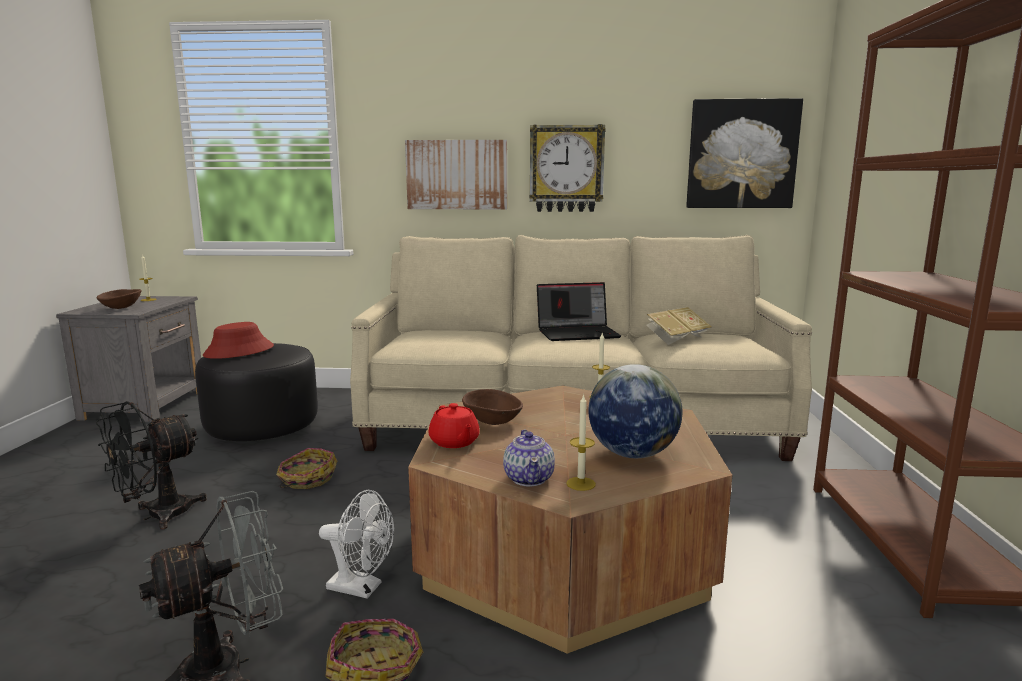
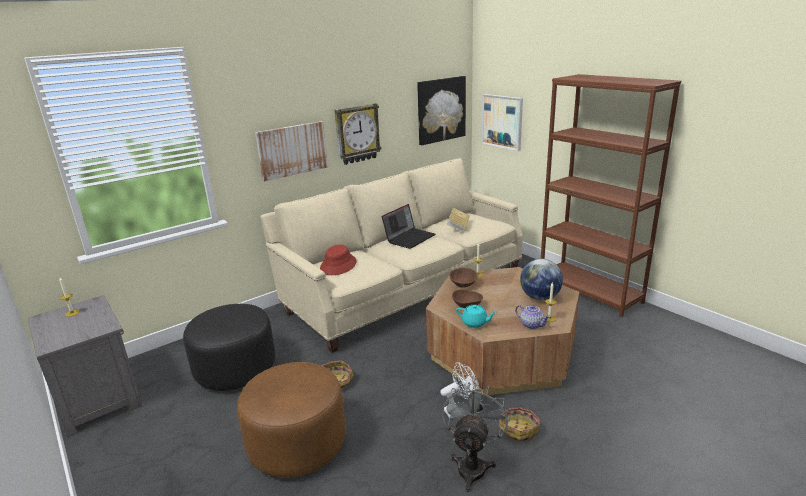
camera: 40 degrees left, 10 degrees up
brown bowl [96,289,142,309] -> brown bowl moved to [450,268,478,287]
black fan [96,401,207,530] -> brown ottoman [237,362,346,478]
red hat [203,322,274,359] -> red hat moved to [320,245,357,275]
red teapot [428,403,480,448] -> turquoise teapot [456,305,496,328]
none -> picture [481,94,523,151]

